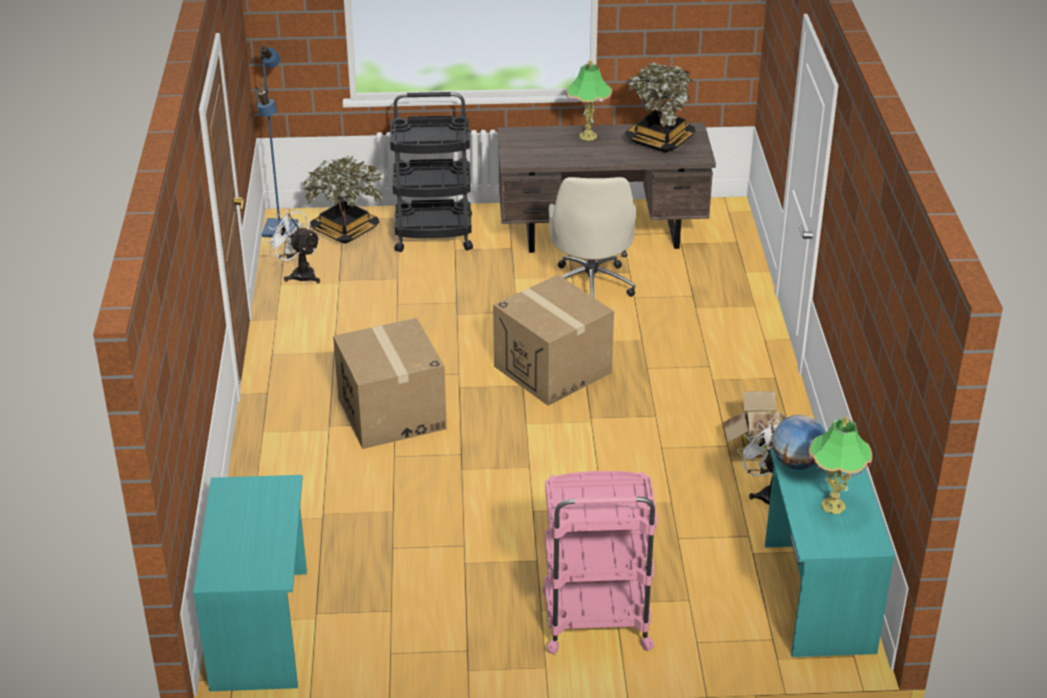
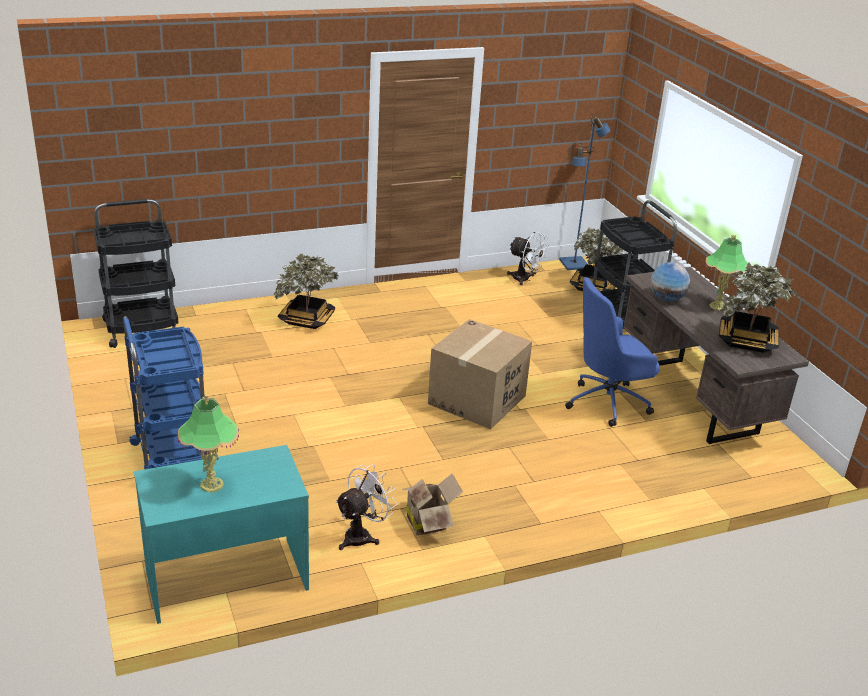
camera: 70 degrees right, 5 degrees down
turquoise desk [193,475,307,692] -> black cart [93,199,178,348]
white fan [265,208,321,283] -> white fan turned 105 degrees clockwise [507,232,549,285]
cardboard box [333,318,447,449] -> none
pink cart [542,471,657,654] -> blue cart [123,316,209,470]
beige office chair [549,177,636,297] -> blue office chair [565,277,660,427]
globe [772,415,825,469] -> globe moved to [650,262,690,301]
none -> potted plant [273,253,339,329]

